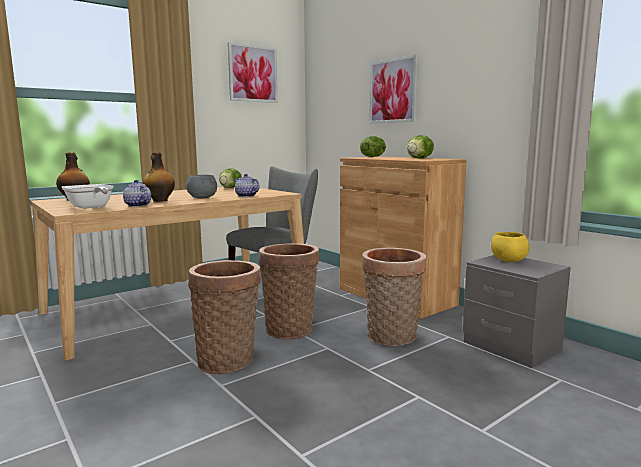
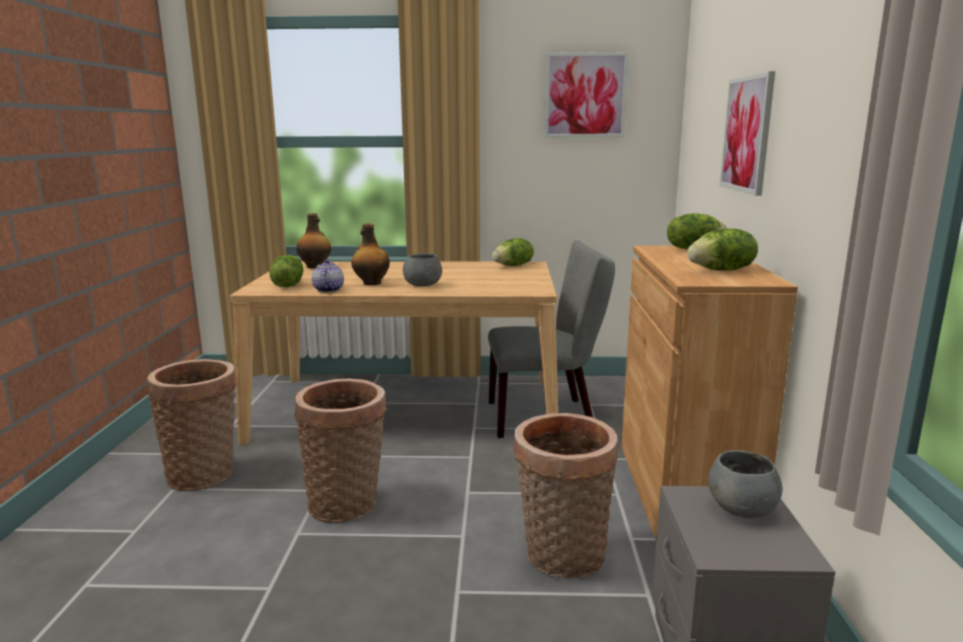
camera: 40 degrees right, 5 degrees up
frying pan [62,184,113,209] -> lettuce [269,255,303,287]
teapot [234,174,259,197] -> none
basket [259,243,320,340] -> basket moved to [147,359,237,491]
yellow bowl [491,232,529,262] -> grey bowl [708,450,782,518]

